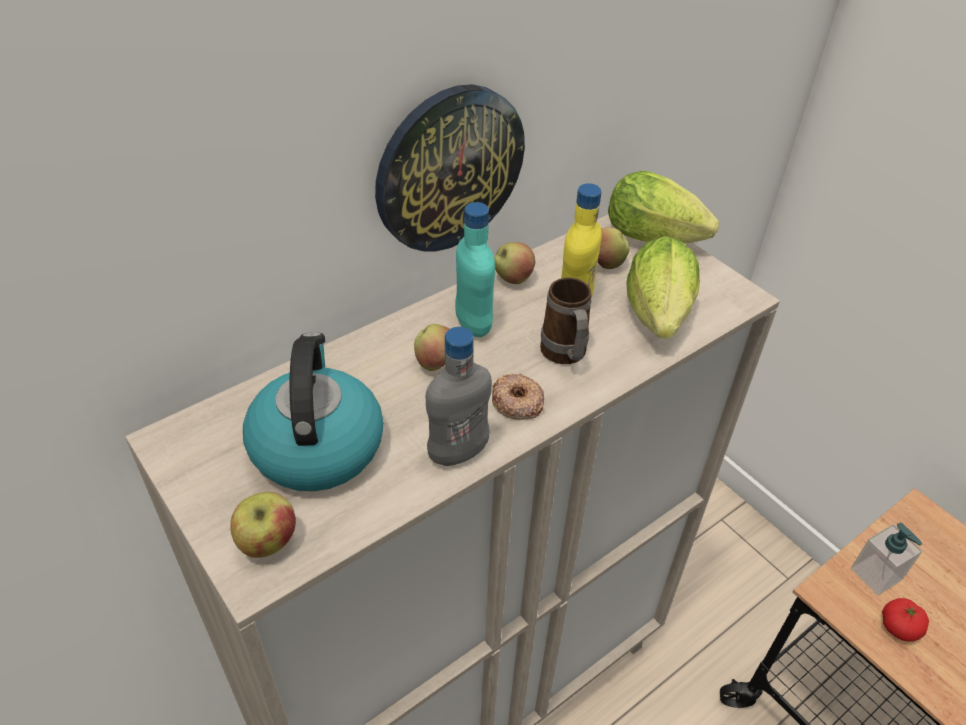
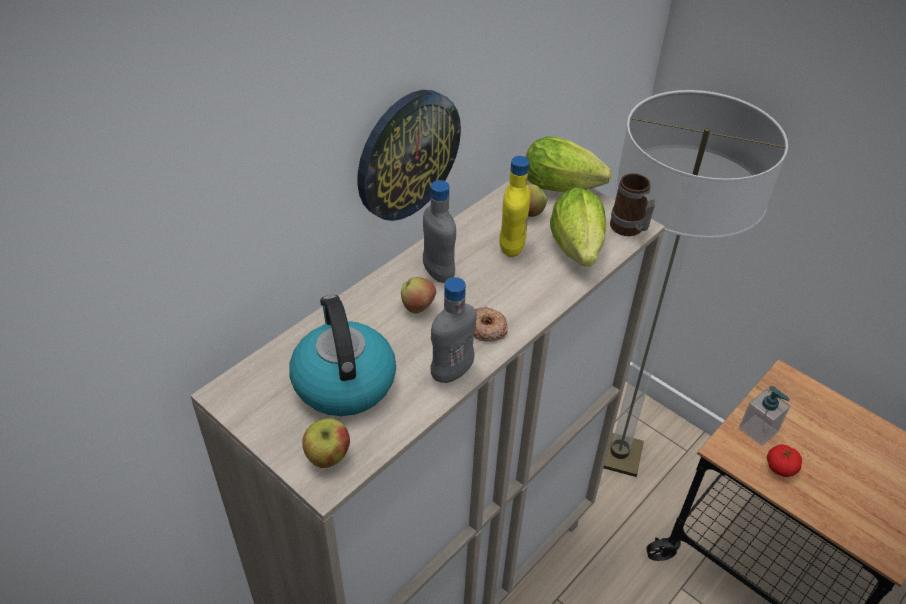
camera: 10 degrees left, 0 degrees up
turquoise bottle [455,202,495,337] -> grey bottle [423,180,456,283]
apple [494,242,535,284] -> none
mug [540,278,592,364] -> mug moved to [610,173,655,236]
none -> floor lamp [604,90,788,477]

